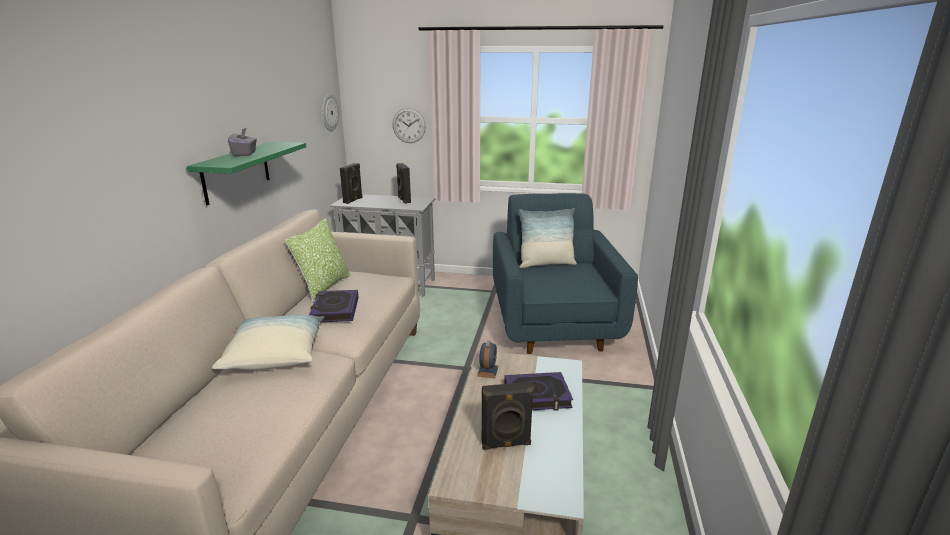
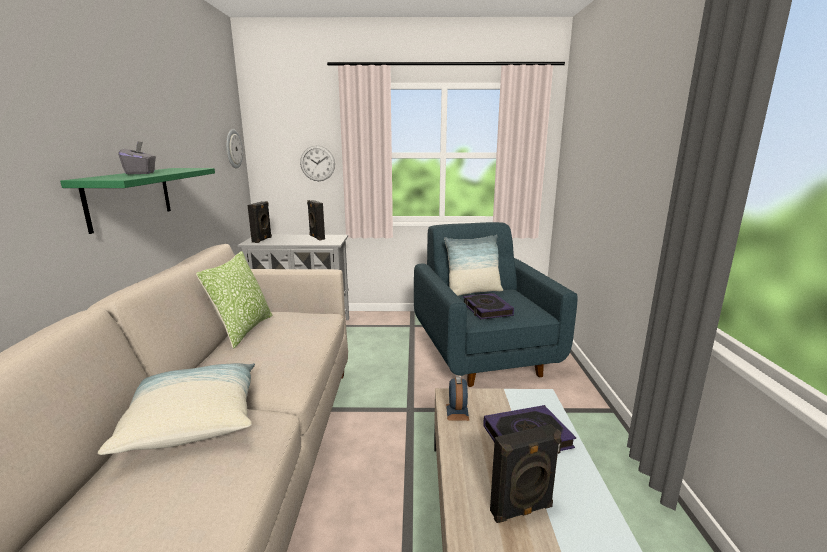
camera: 10 degrees left, 5 degrees down
book [309,290,359,322] -> book moved to [463,293,514,319]

